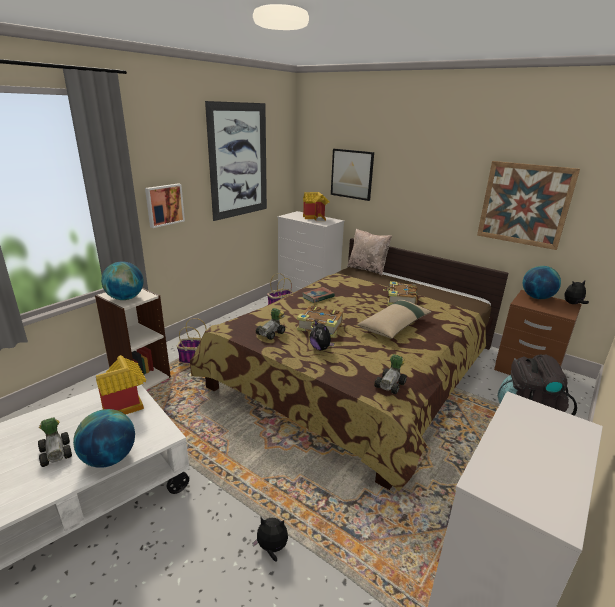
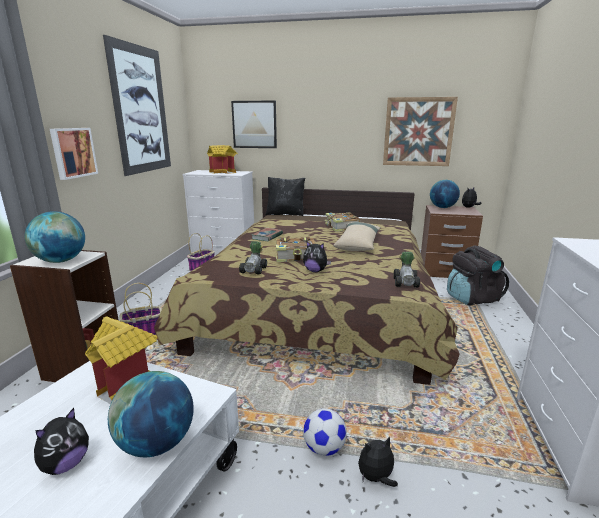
camera: 25 degrees left, 5 degrees down
toy car [38,417,72,467] -> plush toy [34,408,89,475]
beige pillow [347,229,392,275] -> black pillow [266,177,305,216]
none -> football [303,408,347,456]

